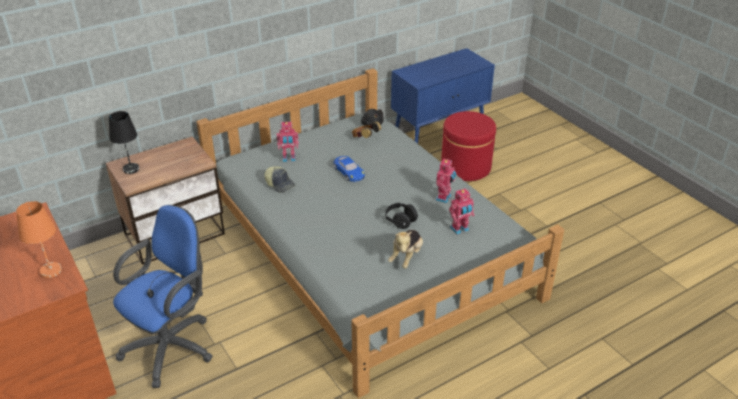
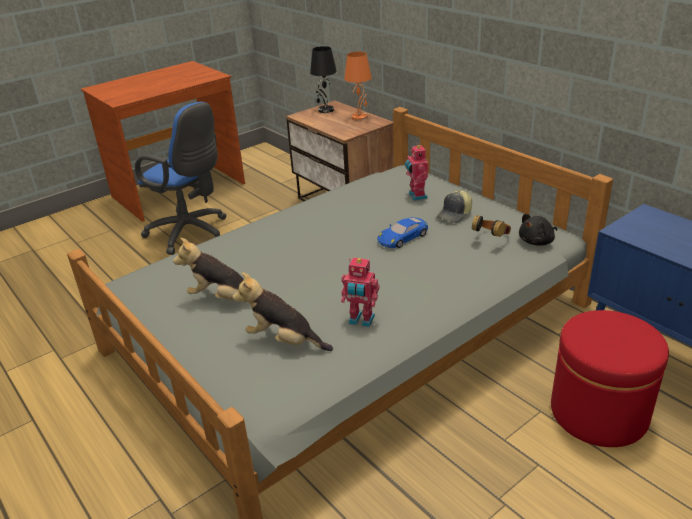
camera: 85 degrees right, 5 degrees down
orange table lamp [16,201,62,278] -> orange table lamp moved to [344,52,372,121]
cap [264,166,295,193] -> cap moved to [436,191,472,223]
black headphones [385,203,419,229] -> none
toy robot [449,189,474,235] -> plush toy [233,272,333,351]

